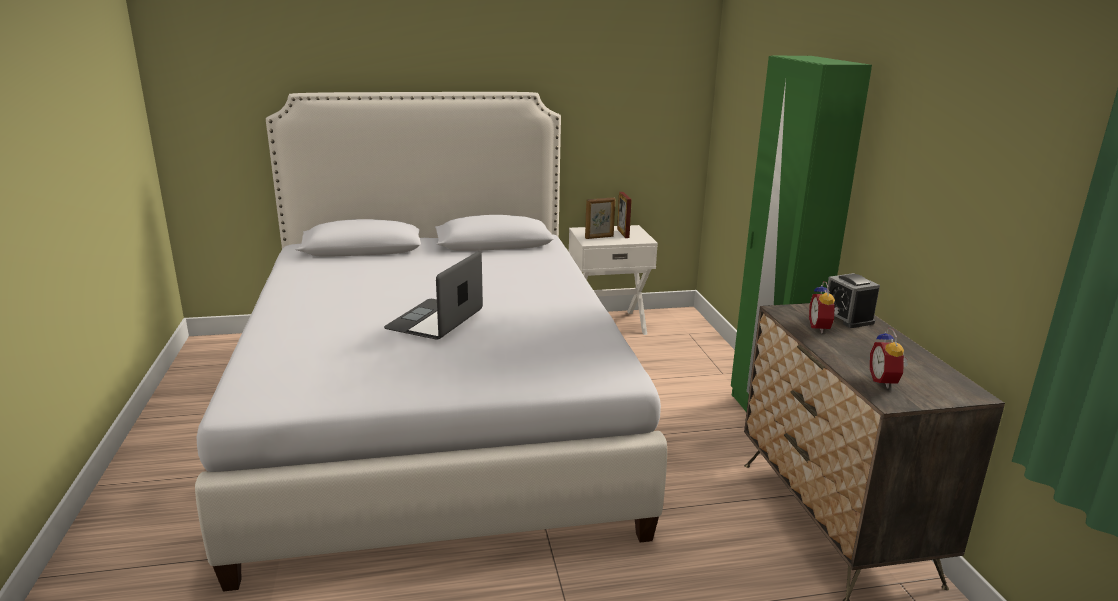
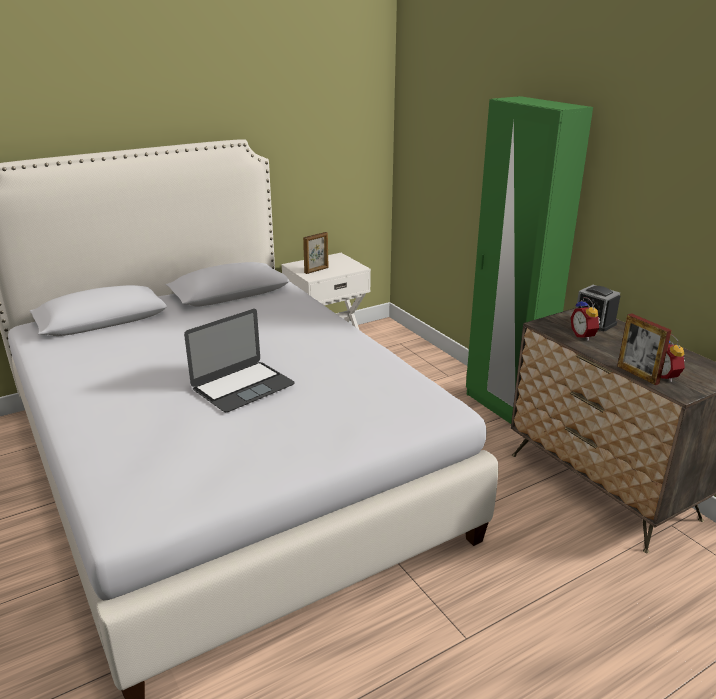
camera: 20 degrees left, 5 degrees up
laptop [384,251,483,340] -> laptop turned 135 degrees counterclockwise [184,309,295,412]
picture frame [617,192,632,238] -> picture frame moved to [617,313,672,385]

